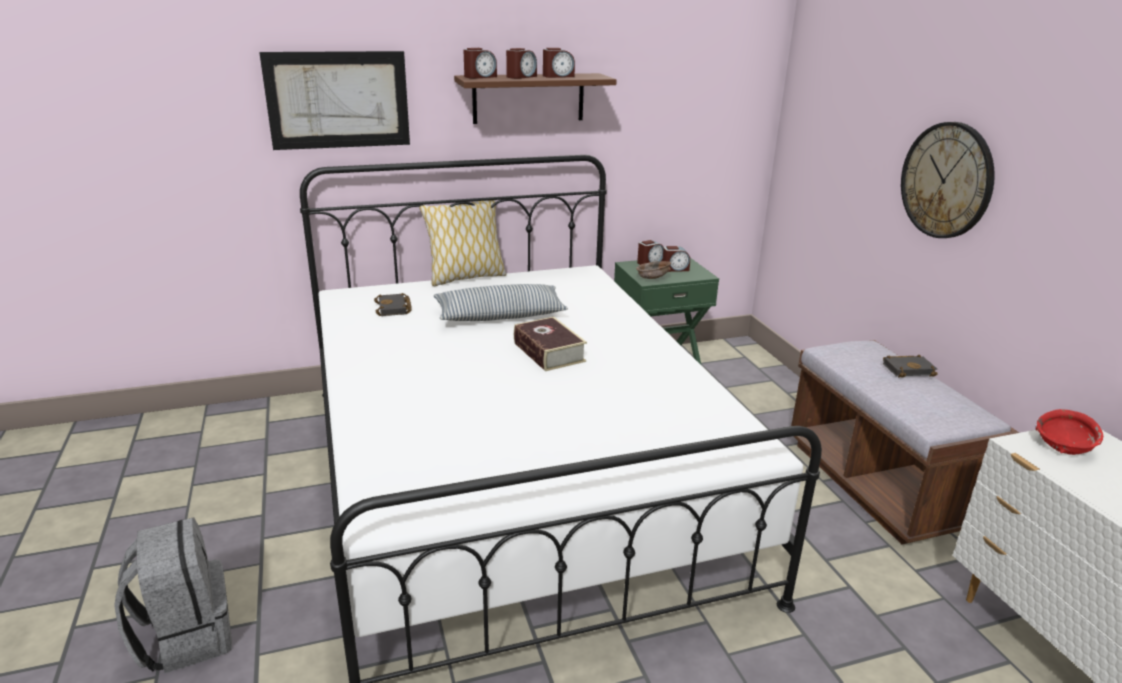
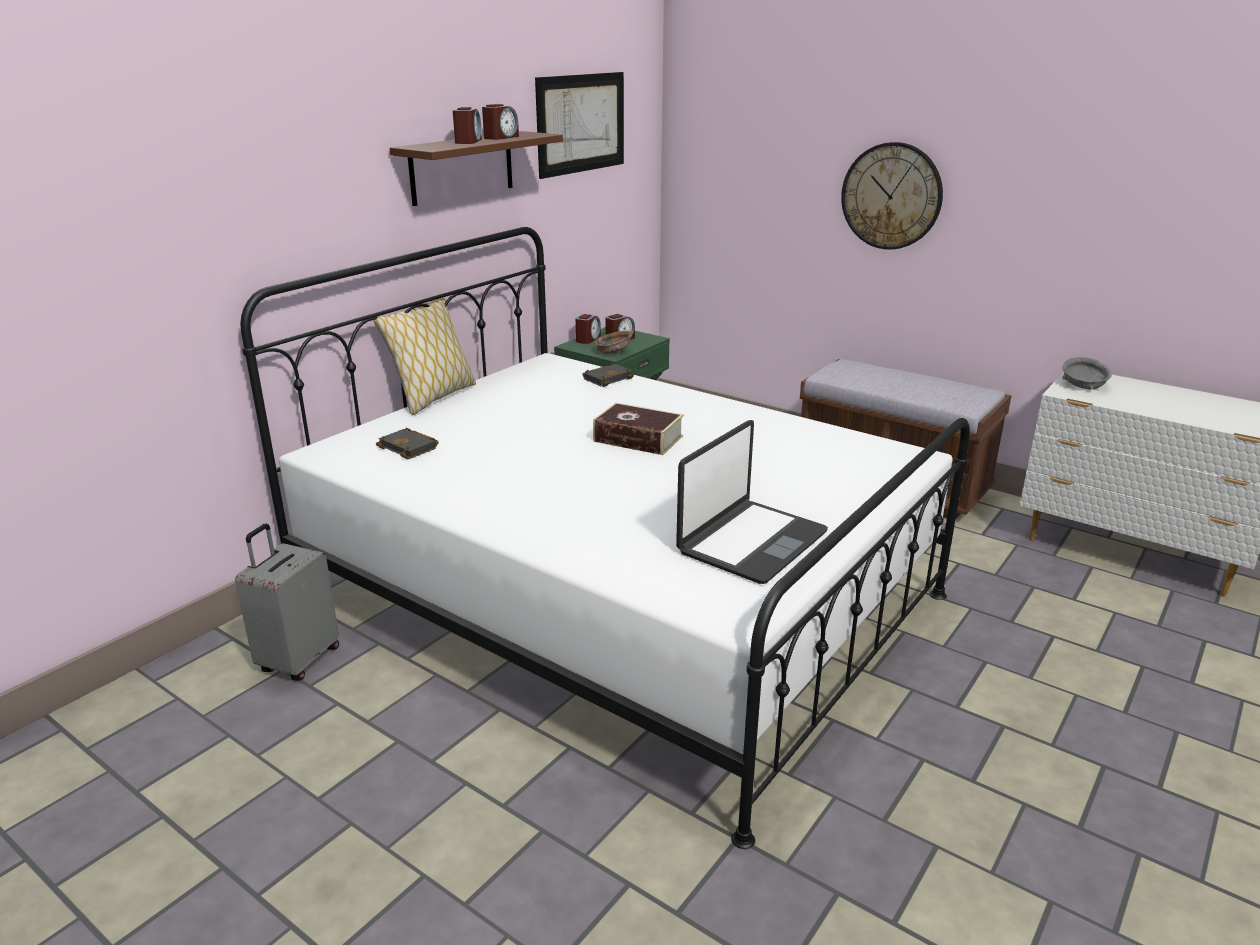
camera: 35 degrees left, 0 degrees up
grey backpack [114,517,232,673] -> none
picture [259,51,410,150] -> picture moved to [535,72,624,179]
pillow [434,284,568,321] -> none
alarm clock [464,48,497,79] -> none
black book [883,355,938,378] -> black book moved to [582,363,634,387]
red bowl [1036,409,1103,455] -> grey bowl [1062,357,1112,390]
none -> grey suitcase [235,524,339,681]
none -> laptop [676,420,828,584]

